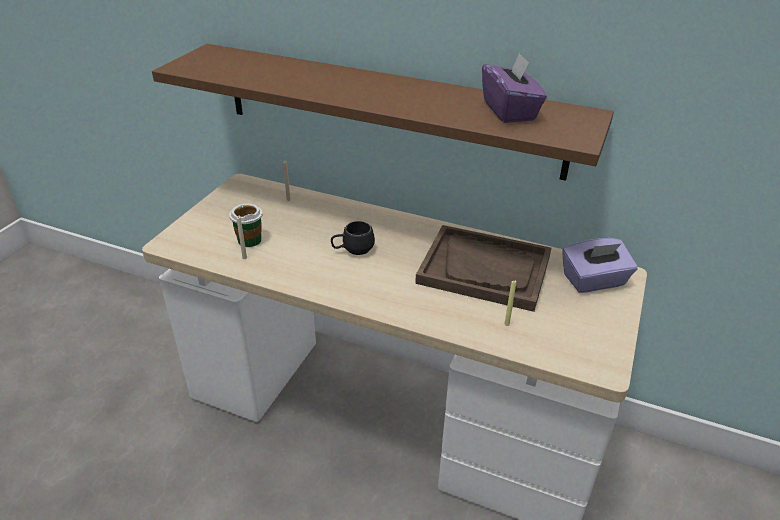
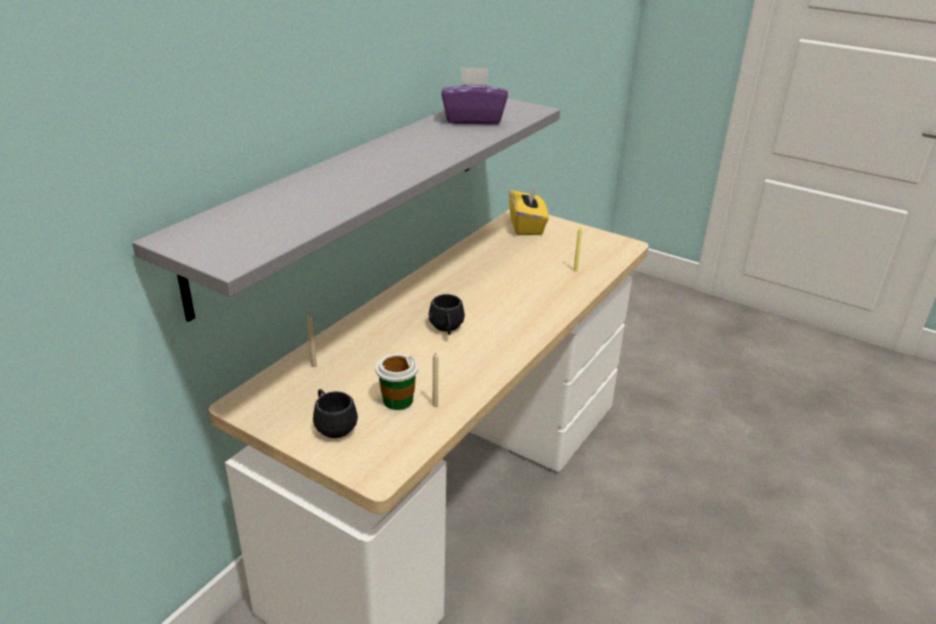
camera: 80 degrees left, 5 degrees down
brown shelf [152,44,614,181] -> grey shelf [132,98,560,322]
brown tray [415,225,551,312] -> none
purple tissue box [562,238,638,293] -> yellow tissue box [509,184,549,235]
none -> black mug [313,389,358,438]

